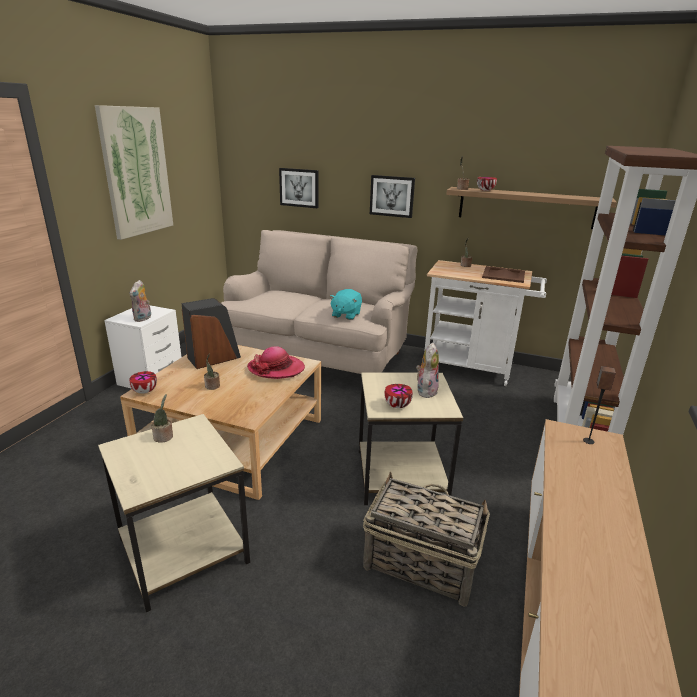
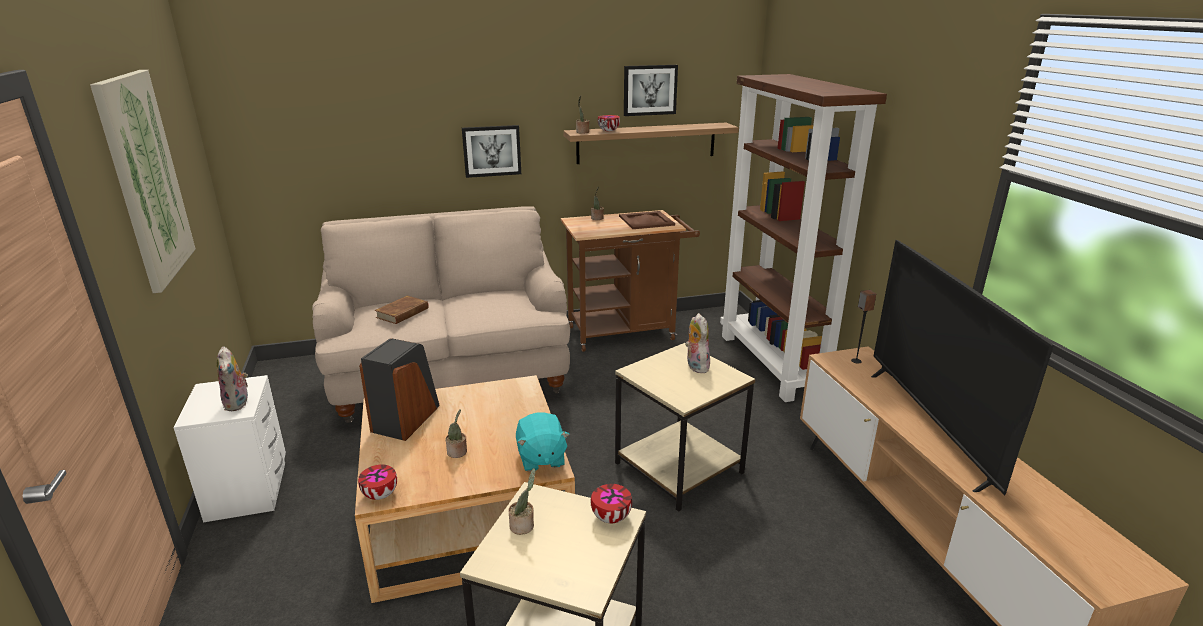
camera: 35 degrees left, 0 degrees up
hat [247,346,305,379] -> none
picture [279,168,319,208] -> picture moved to [624,65,678,116]
turquoise plush toy [329,289,362,320] -> turquoise plush toy moved to [516,412,570,472]
basket [363,471,490,607] -> none
bowl [384,384,413,408] -> bowl moved to [591,484,632,524]
white cart [424,260,547,386] -> brown cart [561,210,700,352]
none -> brown book [374,296,429,324]
none -> television [871,240,1054,495]

